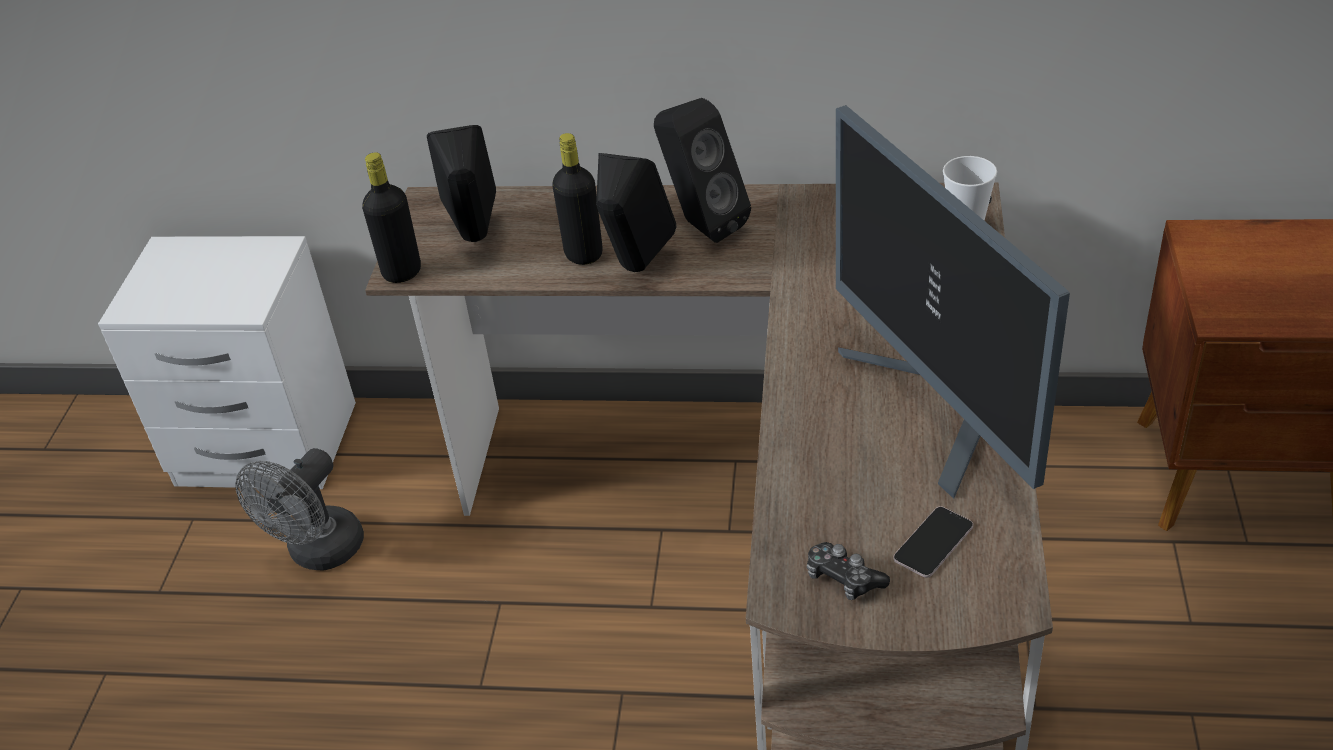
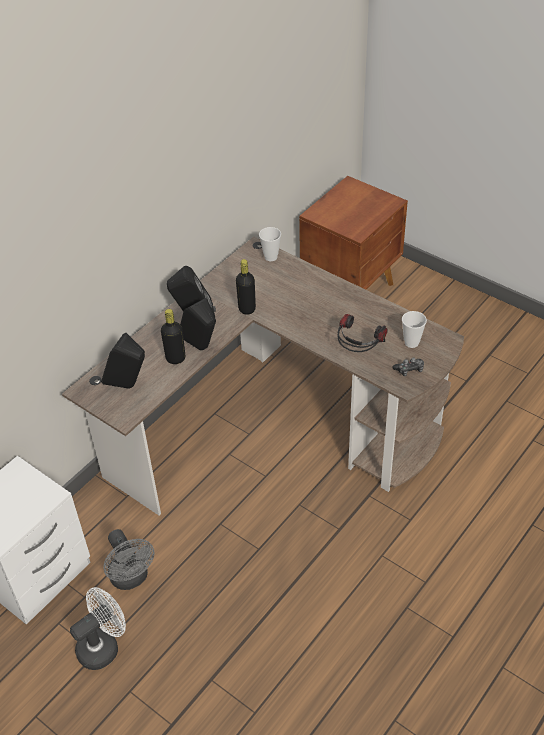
camera: 60 degrees left, 5 degrees up
black bottle [362,152,421,283] -> black bottle moved to [236,259,256,315]
monitor [836,105,1070,499] -> none
phone [893,506,973,578] -> cup [402,311,427,348]
none -> white fan [70,587,126,670]
none -> headphones [337,314,387,352]

